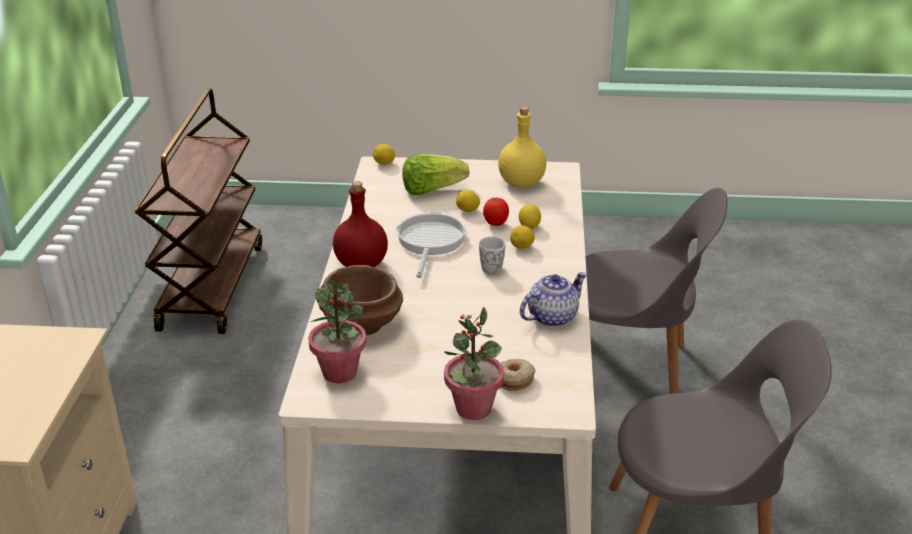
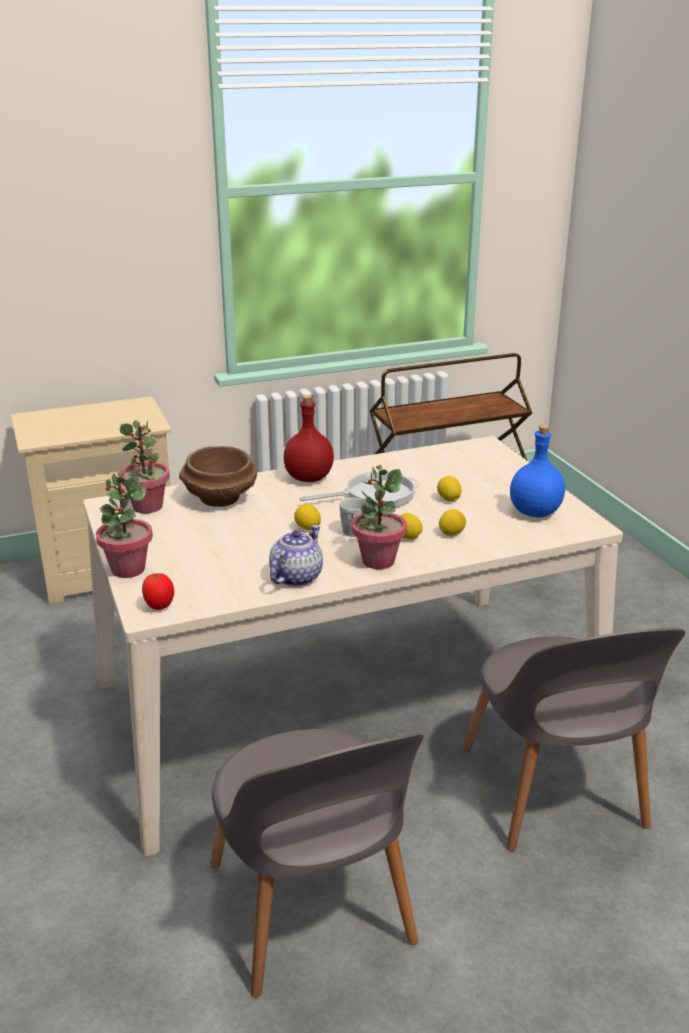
camera: 65 degrees right, 5 degrees down
lemon [373,144,395,165] -> lemon moved to [294,504,321,530]
lettuce [402,154,469,195] -> none
tomato [483,198,509,226] -> tomato moved to [142,573,174,610]
yellow bottle [498,106,546,188] -> blue bottle [510,424,565,518]
donut [501,359,536,391] -> none
teapot [520,272,587,327] -> teapot turned 90 degrees counterclockwise [269,525,323,586]
none -> potted plant [352,465,407,569]

